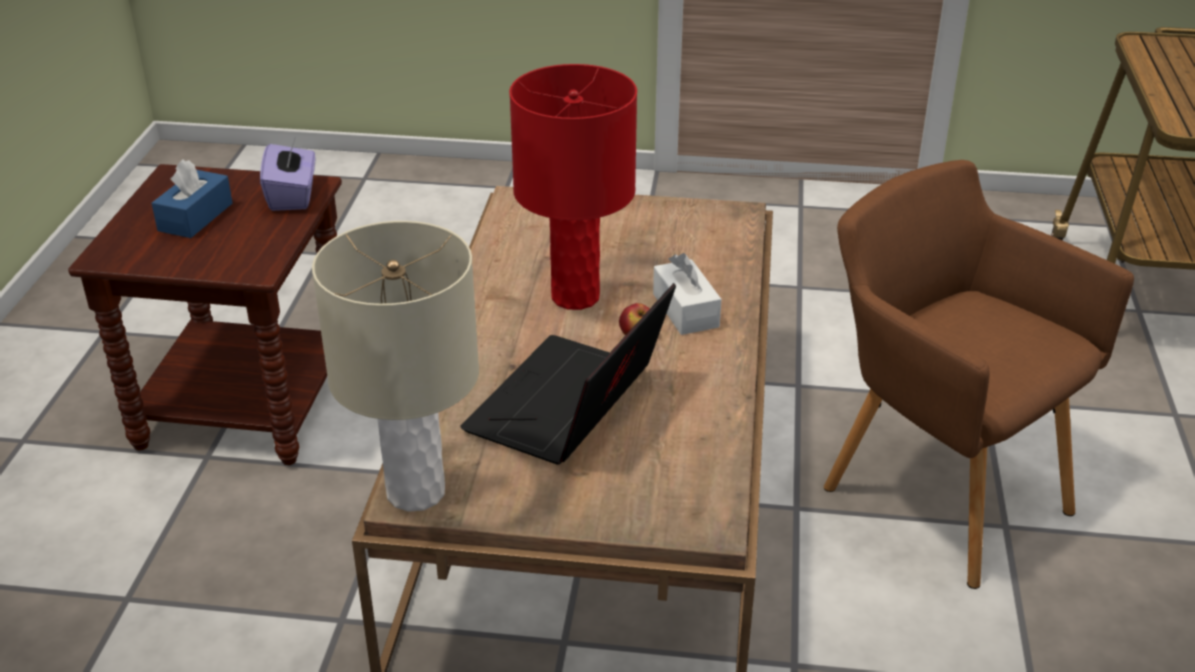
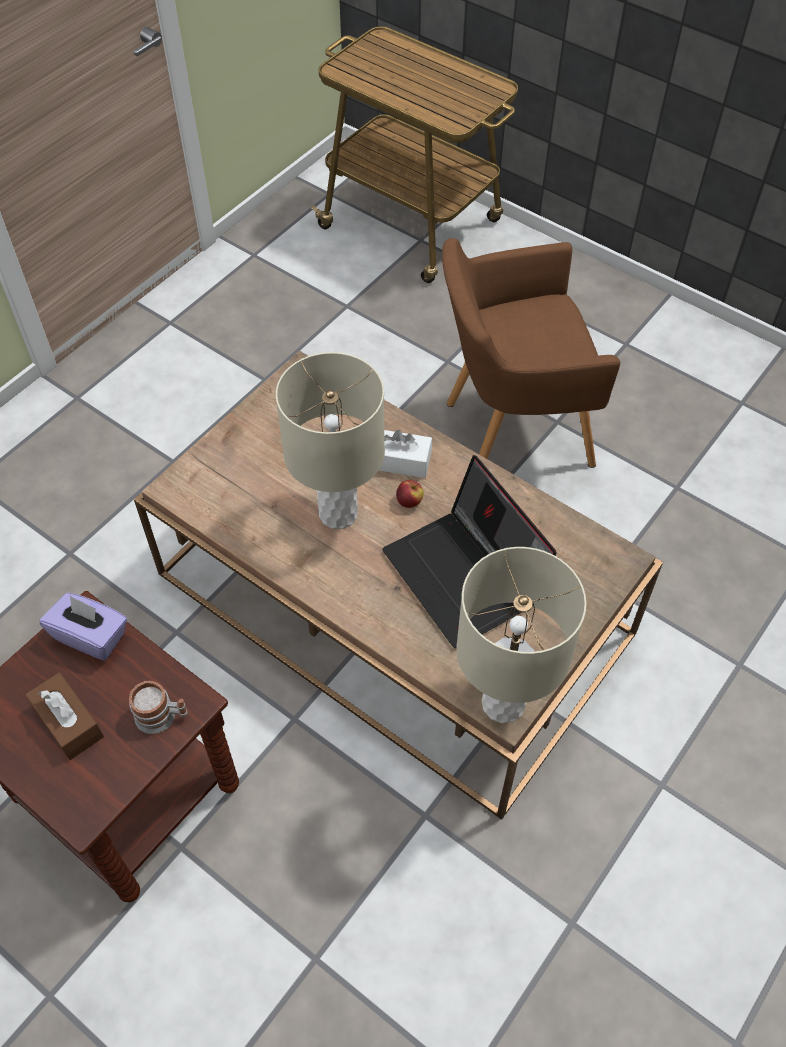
camera: 60 degrees left, 20 degrees up
blue tissue box [152,159,233,238] -> brown tissue box [25,672,104,760]
red table lamp [509,64,637,310] -> beige table lamp [276,352,385,529]
none -> mug [129,681,188,734]

